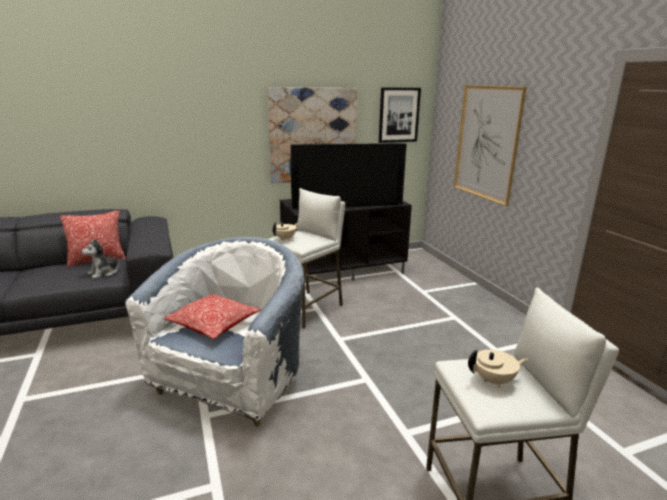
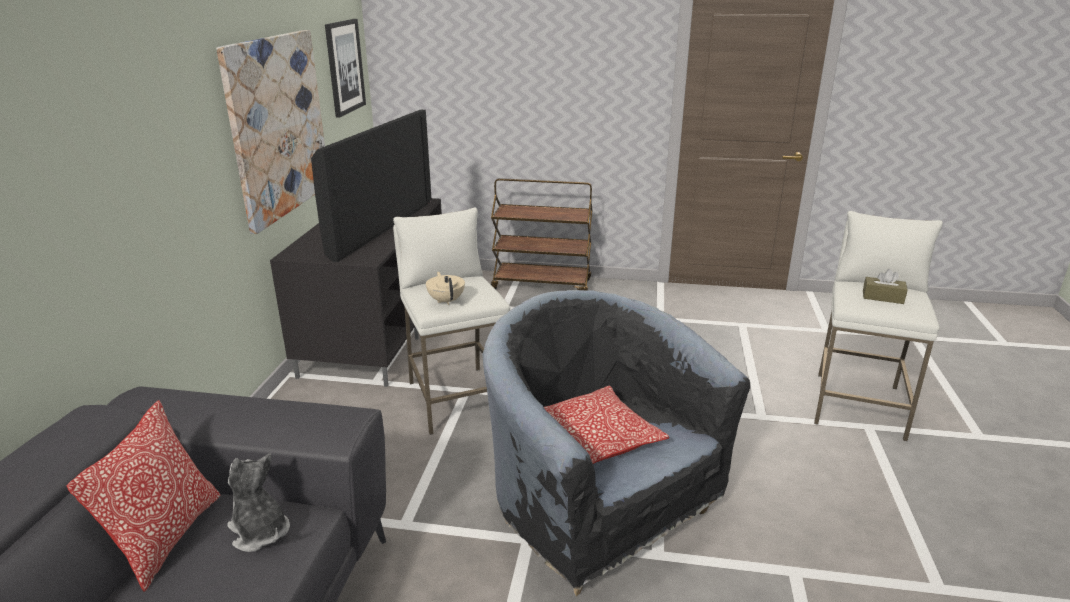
camera: 60 degrees left, 5 degrees up
plush toy [81,239,123,279] -> plush toy turned 150 degrees clockwise [227,453,290,552]
white armchair [125,237,304,427] -> black armchair [482,290,750,597]
picture [454,85,527,206] -> none
beige teapot [468,349,528,388] -> brown tissue box [863,269,908,304]
none -> brown cart [491,178,593,290]

